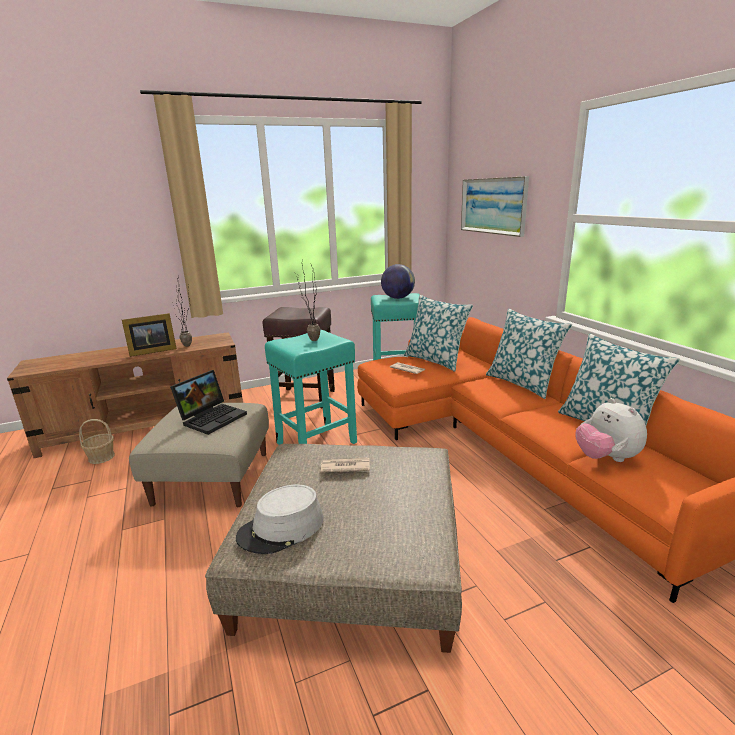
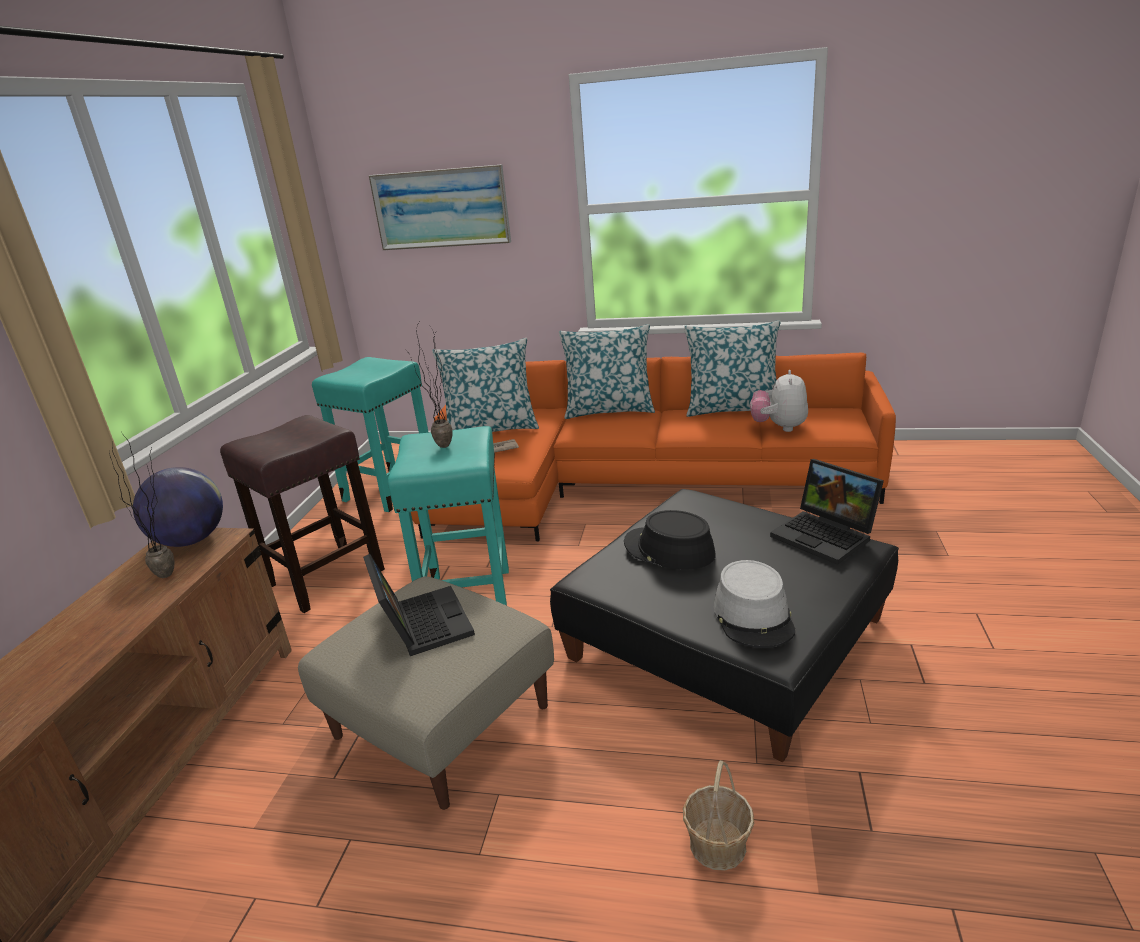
camera: 55 degrees left, 5 degrees up
basket [79,419,115,464] -> basket moved to [683,760,754,871]
picture frame [122,313,177,357] -> none
beige ottoman [205,444,462,653] -> black ottoman [550,489,899,762]
newspaper [321,457,370,473] -> black hat [624,510,716,570]
globe [381,264,415,299] -> globe moved to [133,467,223,547]
plush toy [575,398,647,462] -> plush toy turned 90 degrees clockwise [750,370,808,432]
none -> laptop [770,459,884,565]

